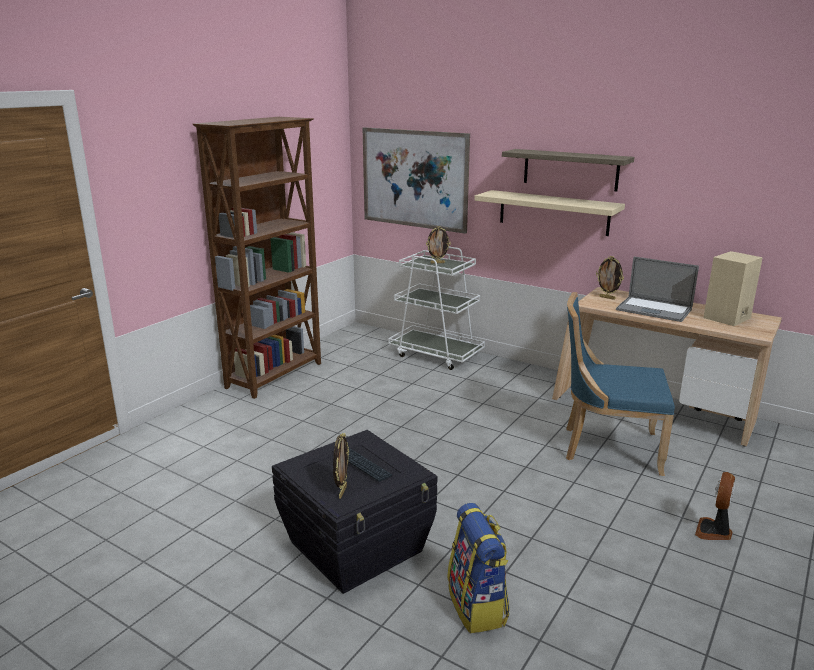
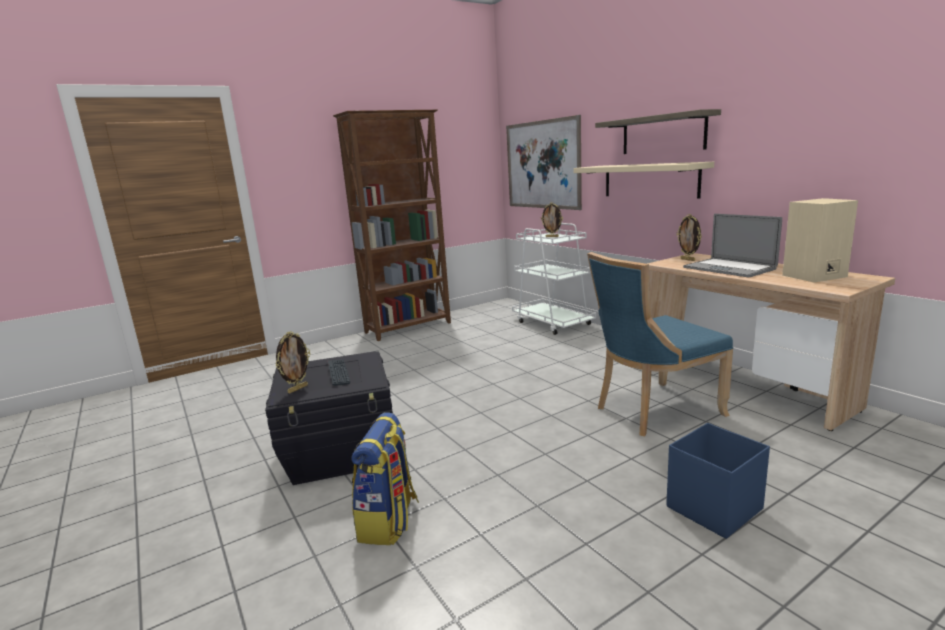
camera: 25 degrees right, 5 degrees down
blue chair [566,292,675,476] -> blue chair turned 60 degrees counterclockwise [587,252,733,436]
fan [695,472,735,540] -> blue storage box [666,423,770,539]

